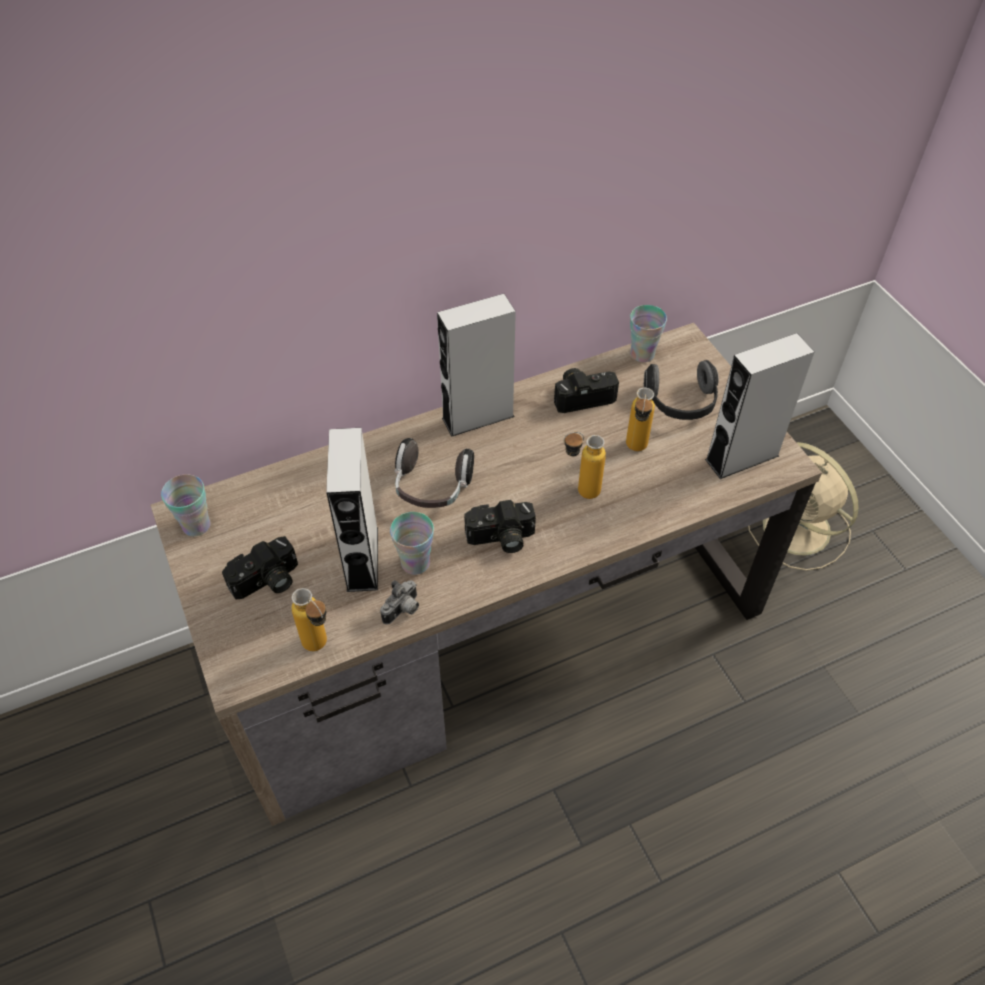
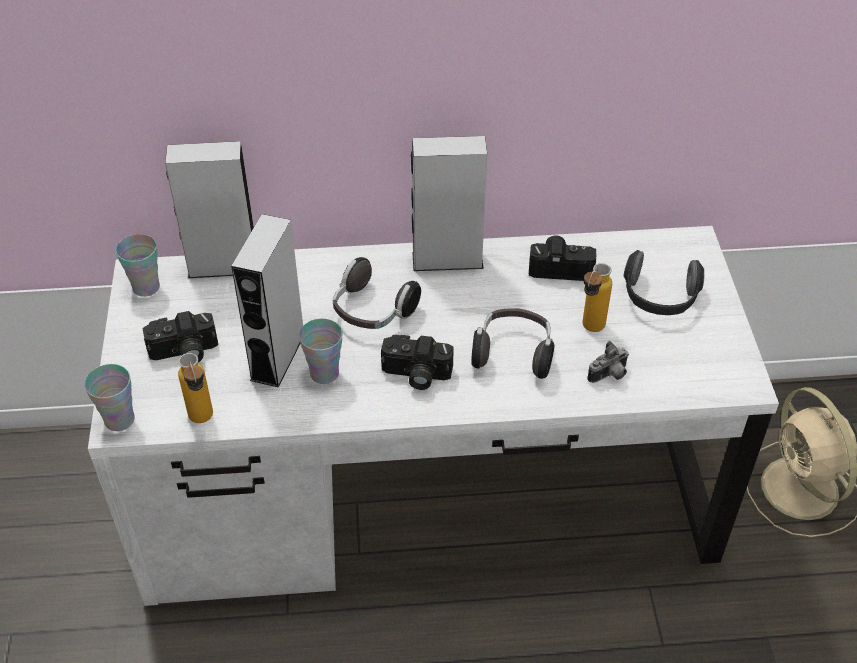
camera: 20 degrees right, 5 degrees down
brown desk [150,323,822,826] -> white desk [88,226,779,606]
camera [380,580,419,625] -> camera moved to [587,341,629,383]
bottle [563,432,606,499] -> headphones [471,308,554,379]
cup [630,305,667,362] -> cup moved to [84,364,135,431]
grey speaker [705,333,814,479] -> grey speaker moved to [165,141,254,278]

